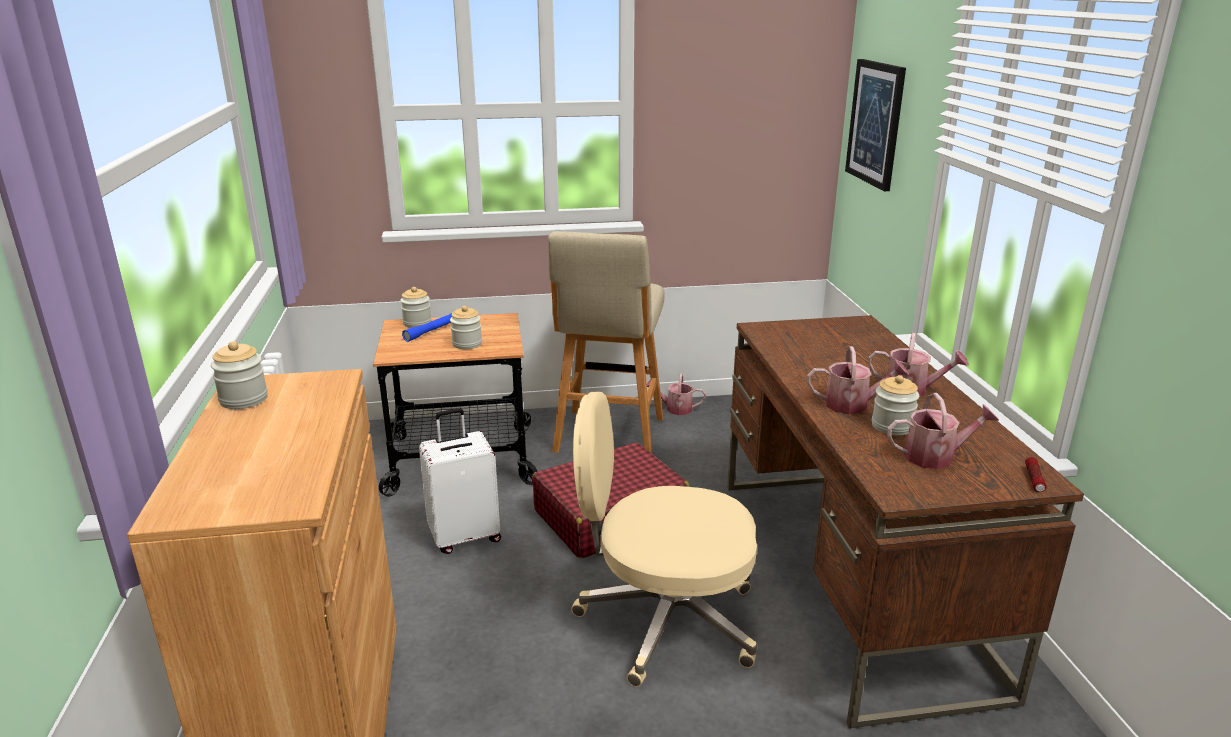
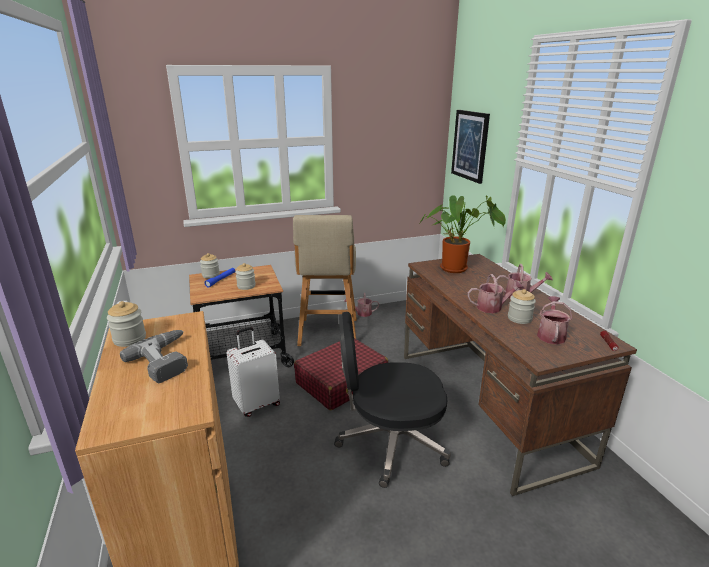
camera: 10 degrees left, 0 degrees up
beige office chair [571,391,757,687] -> black office chair [334,312,450,488]
watering can [887,393,999,469] -> watering can turned 60 degrees counterclockwise [537,296,572,345]
none -> power drill [120,330,188,383]
none -> potted plant [420,195,506,273]

